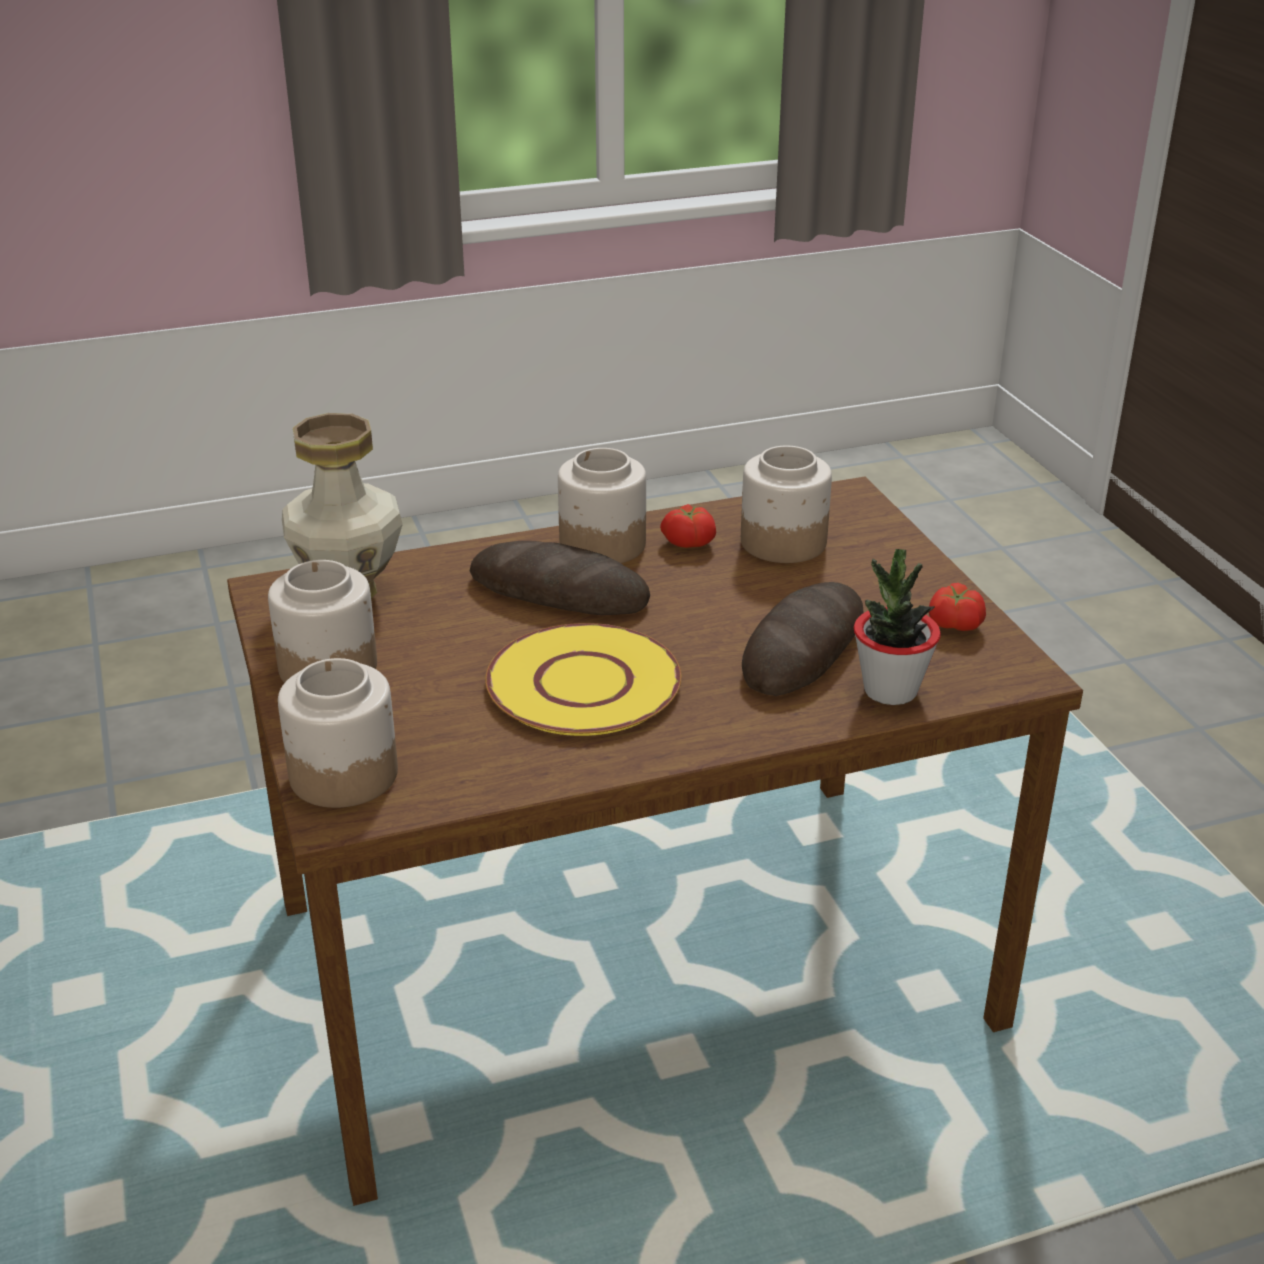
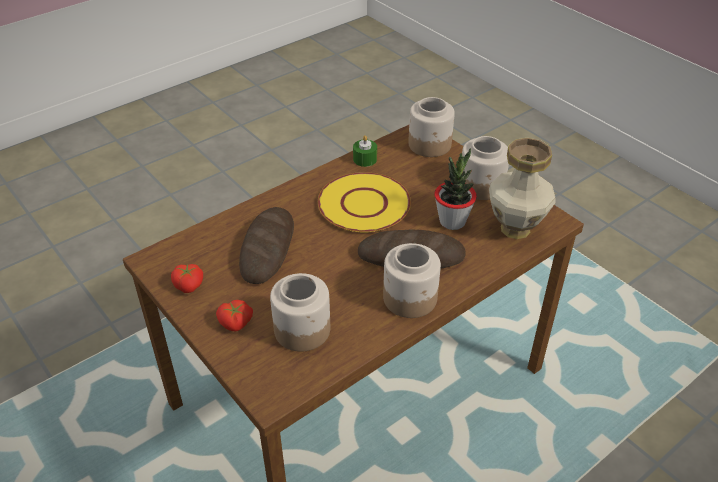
camera: 160 degrees right, 10 degrees up
tomato [660,504,716,548] -> tomato moved to [216,300,253,331]
potted plant [854,549,941,705] -> potted plant moved to [434,148,477,230]
none -> green candle [353,135,377,167]

